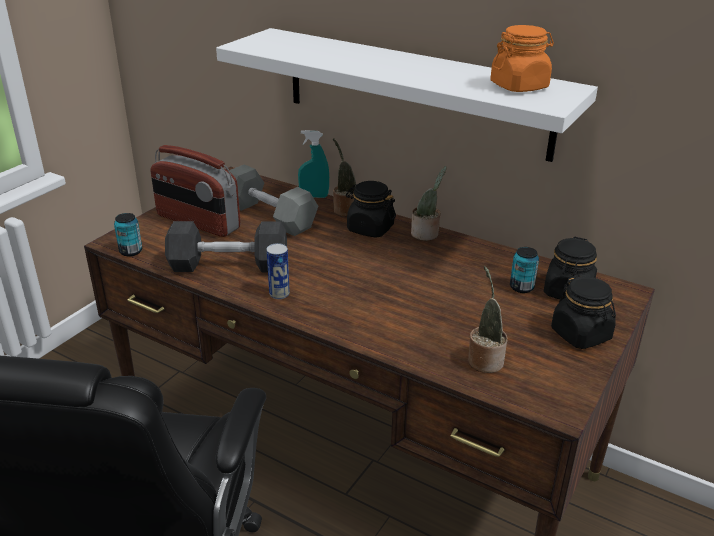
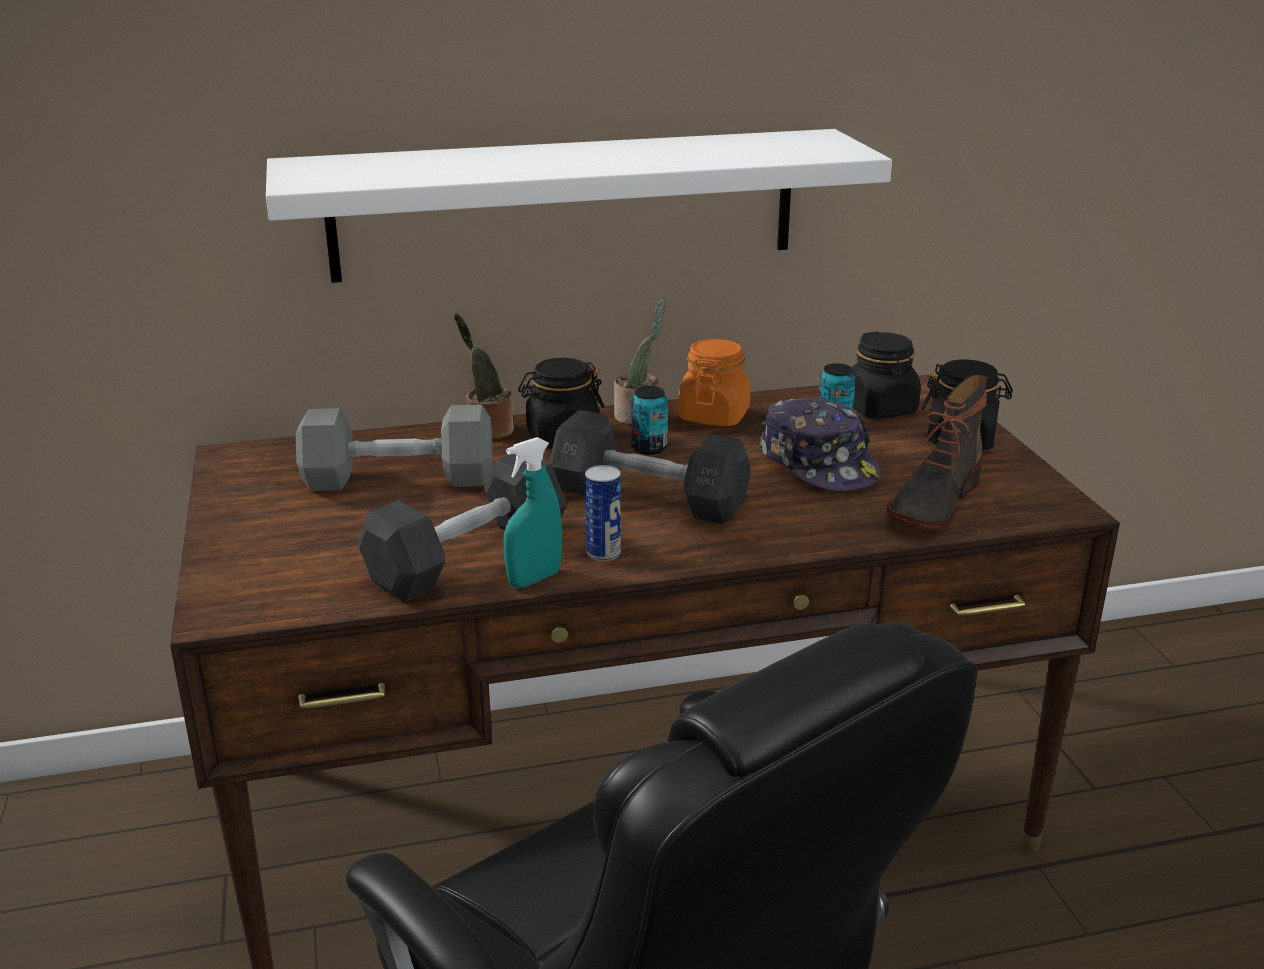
camera: 45 degrees left, 5 degrees down
can [114,213,142,256] -> can moved to [631,386,668,455]
radio [150,145,241,237] -> none
turquoise spray bottle [298,130,329,198] -> turquoise spray bottle moved to [503,437,562,588]
potted plant [468,266,507,373] -> boot [886,375,988,531]
orange jar [490,25,554,92] -> orange jar moved to [679,339,751,426]
none -> grey dumbbell [550,410,751,524]
none -> cap [759,397,882,491]

